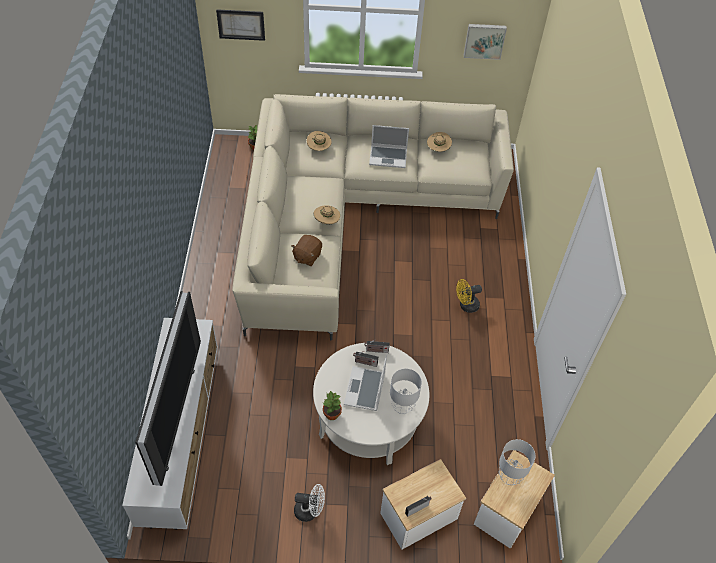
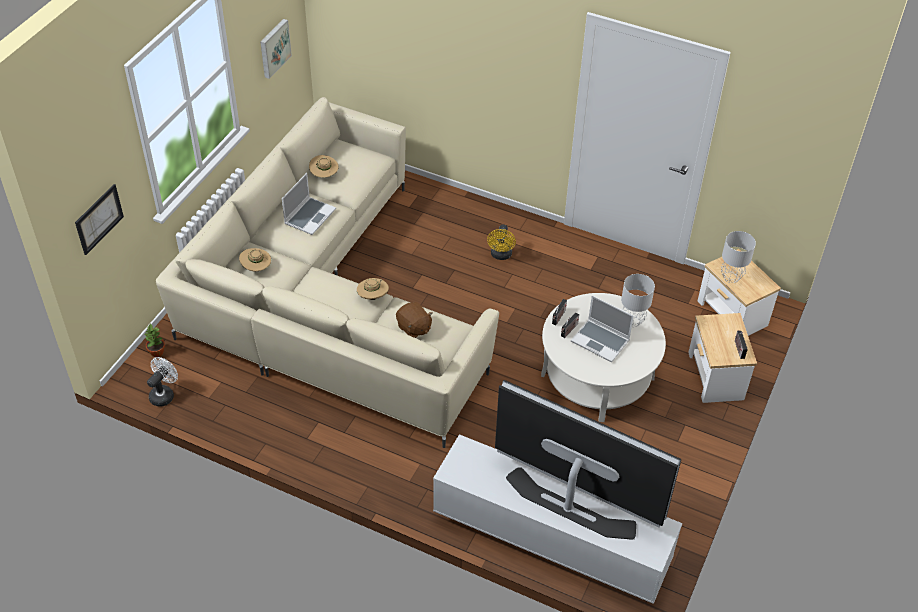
camera: 65 degrees left, 5 degrees down
white fan [294,484,325,522] -> white fan moved to [147,357,178,407]
potted plant [323,391,342,420] -> none

